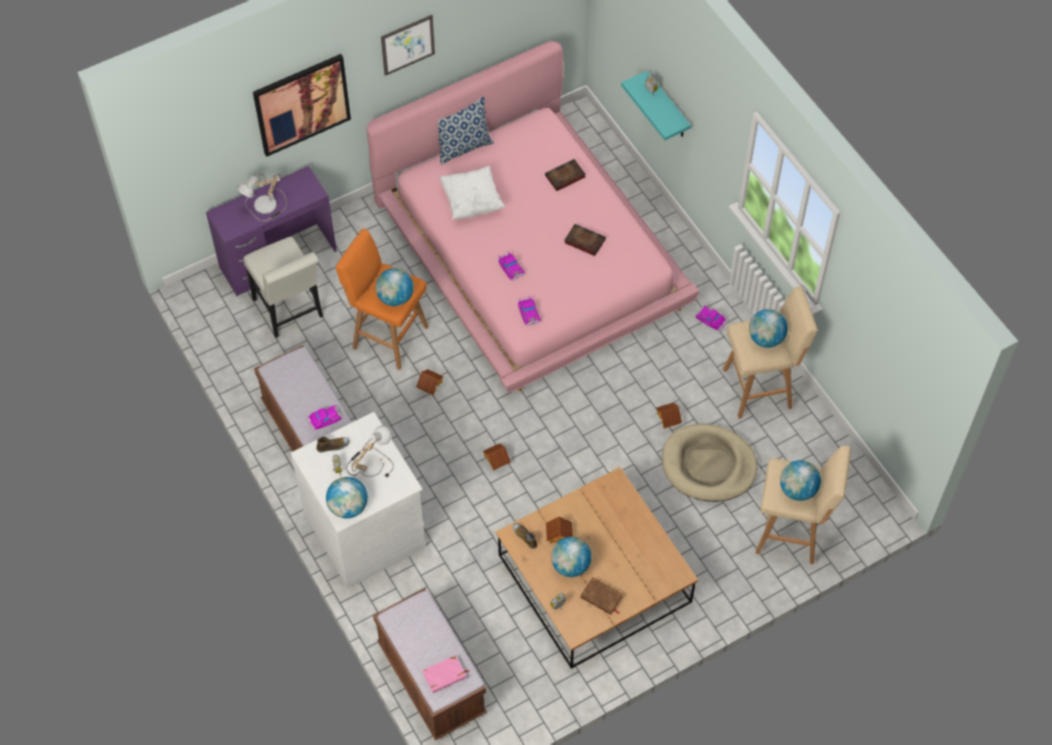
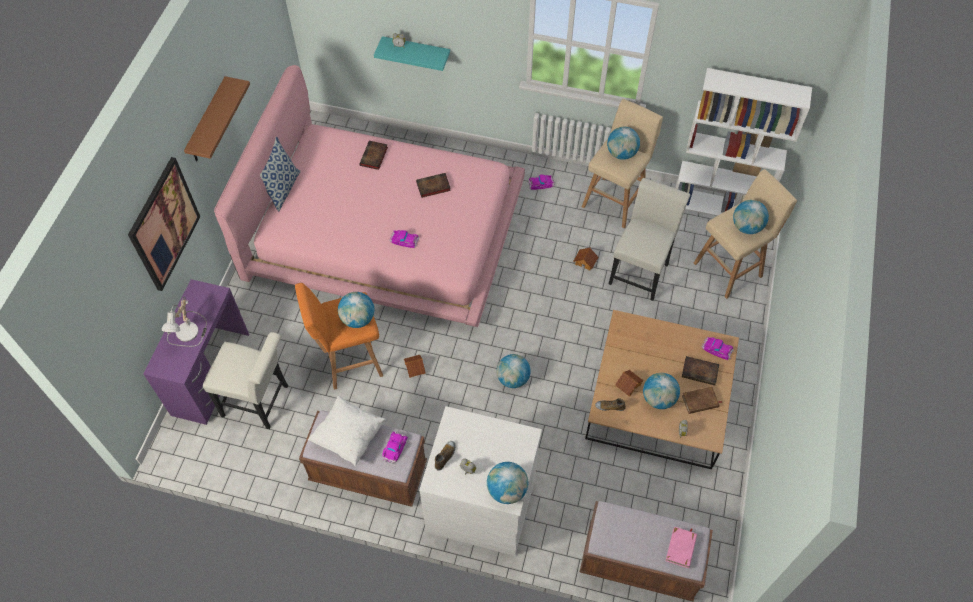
camera: 45 degrees left, 0 degrees up
table lamp [346,426,394,478] -> none
picture [381,15,435,76] -> brown shelf [184,76,250,161]
white pillow [439,166,505,220] -> white pillow moved to [308,396,386,467]
toy house [483,443,511,471] -> globe [497,354,531,388]
toy car [518,296,541,326] -> toy car moved to [701,337,734,360]
beige dog bed [662,424,757,502] -> white chair [609,178,690,301]
none -> white bookcase [675,68,812,216]
none -> book [682,356,719,385]

